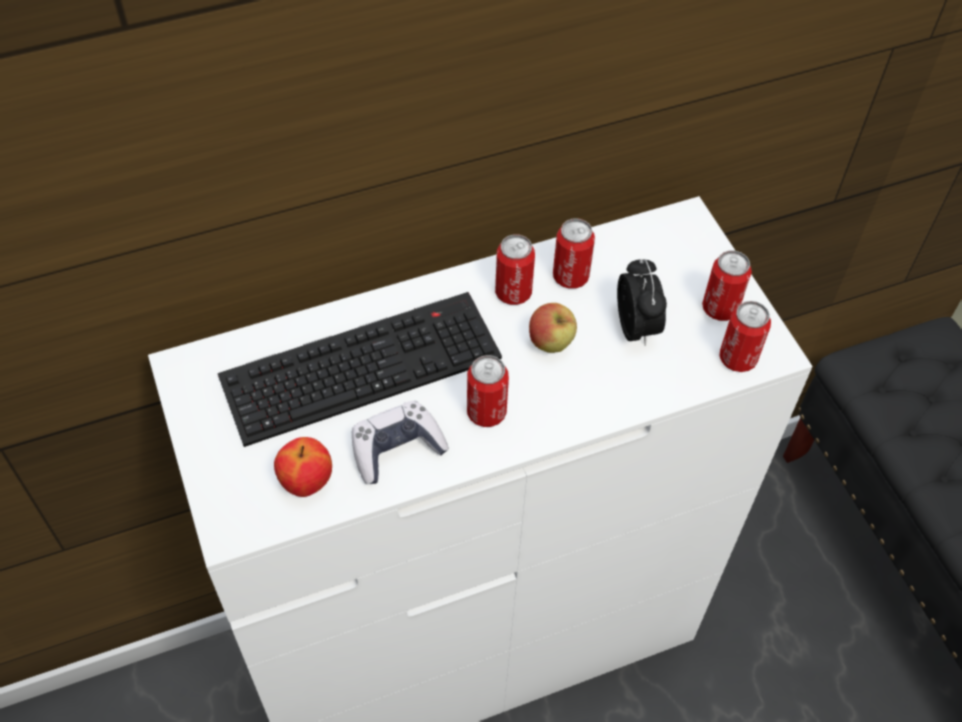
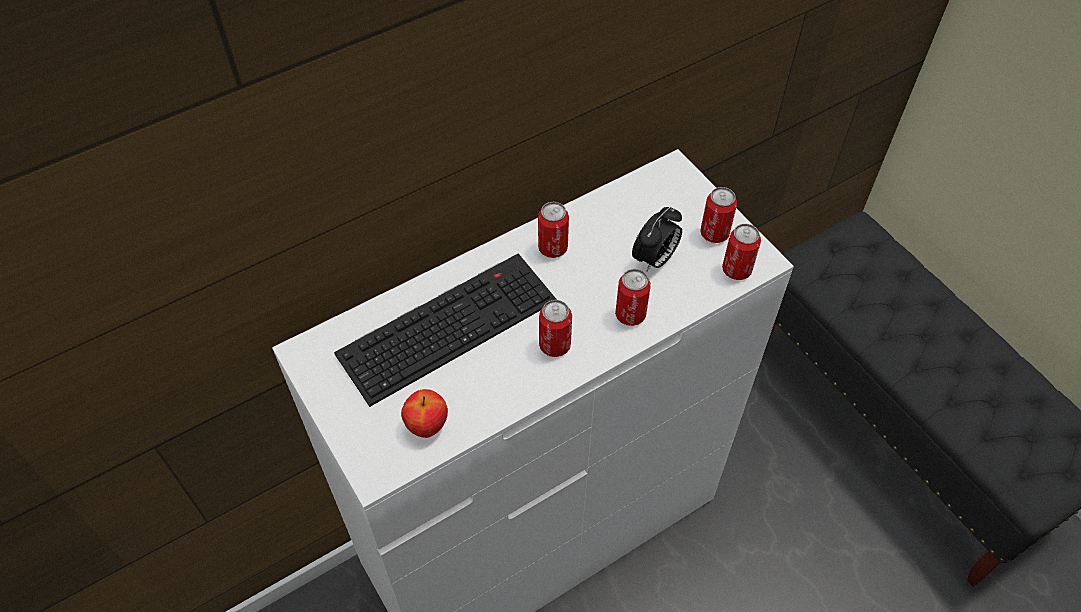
camera: 10 degrees left, 0 degrees up
game controller [352,401,449,484] -> none
apple [529,303,577,353] -> none
can [553,218,595,289] -> can moved to [615,269,651,326]
alarm clock [617,259,667,346] -> alarm clock turned 60 degrees clockwise [632,207,682,272]

